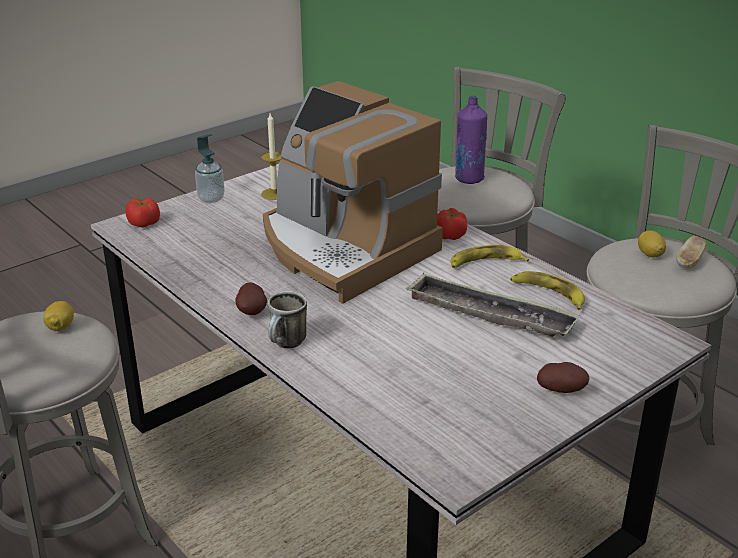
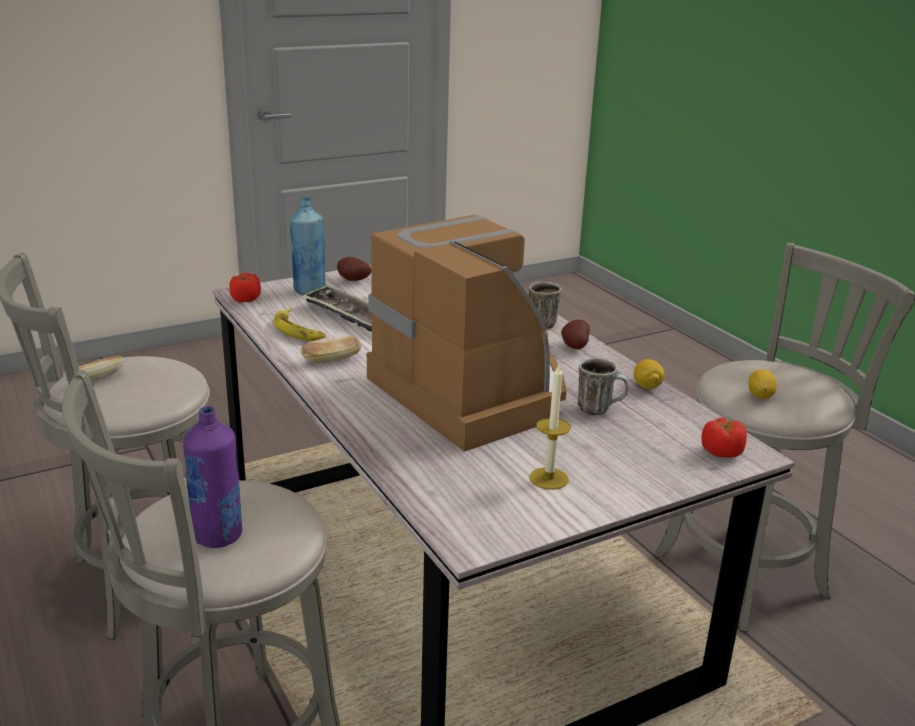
camera: 170 degrees left, 5 degrees down
soap dispenser [195,134,225,203] -> none
tomato [437,208,467,240] -> tomato moved to [229,273,261,303]
banana [450,245,529,268] -> bread [301,336,362,363]
lemon [638,230,666,257] -> lemon moved to [634,359,664,389]
none -> blue bottle [290,197,326,295]
none -> mug [578,358,629,415]

